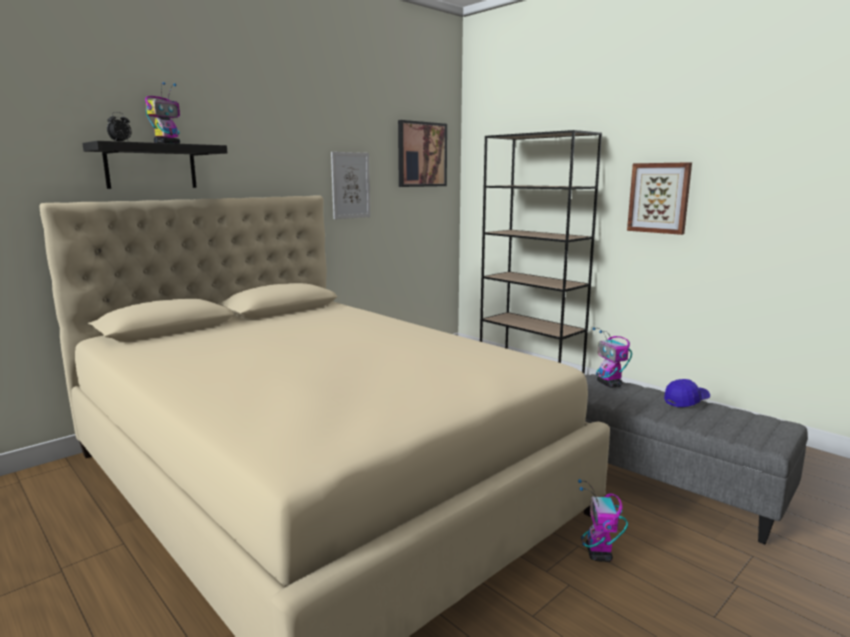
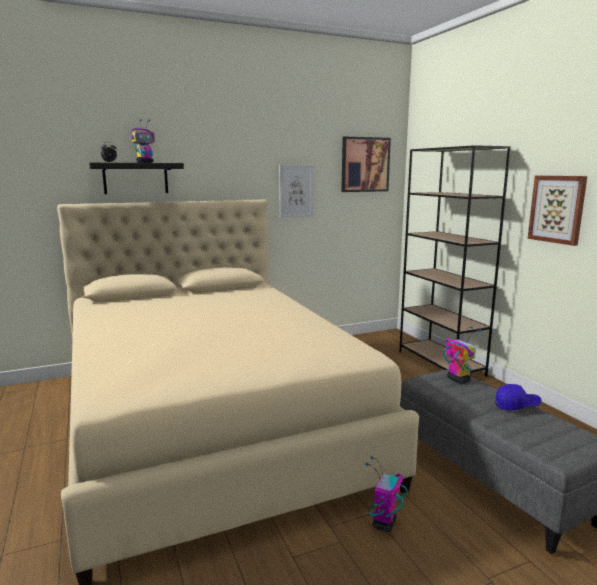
camera: 20 degrees right, 0 degrees up
toy robot [593,327,632,388] -> toy robot turned 150 degrees clockwise [443,326,481,384]

